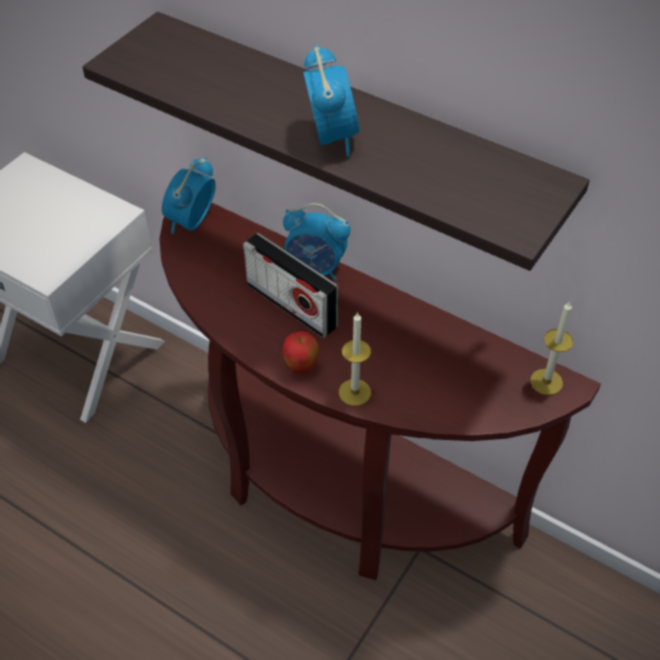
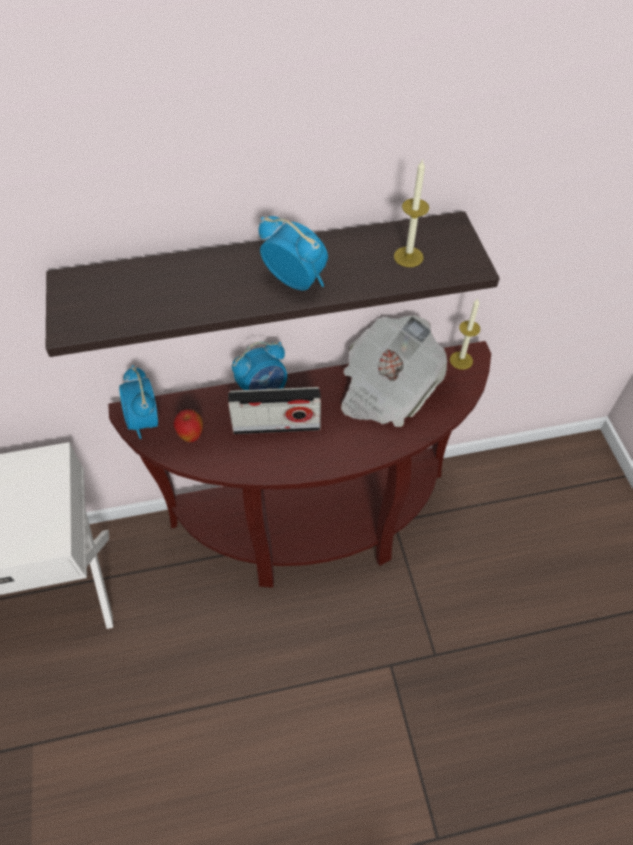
camera: 45 degrees left, 5 degrees up
apple [283,331,319,373] -> apple moved to [174,409,203,442]
candle [339,312,371,406] -> candle moved to [394,158,429,267]
none -> newspaper [341,315,447,427]

